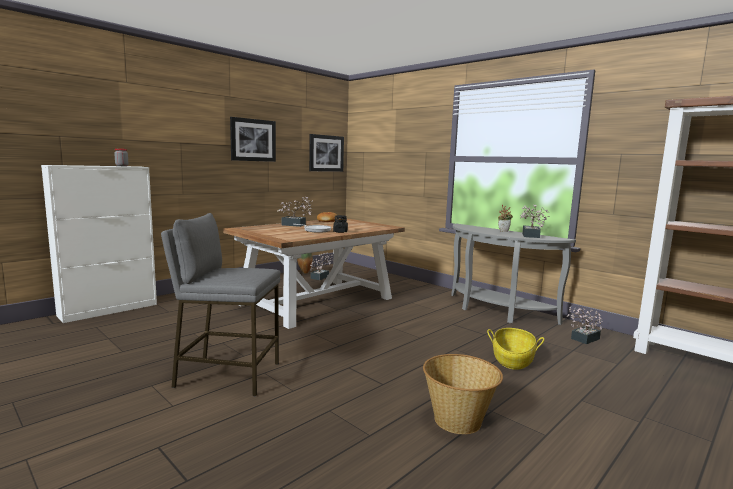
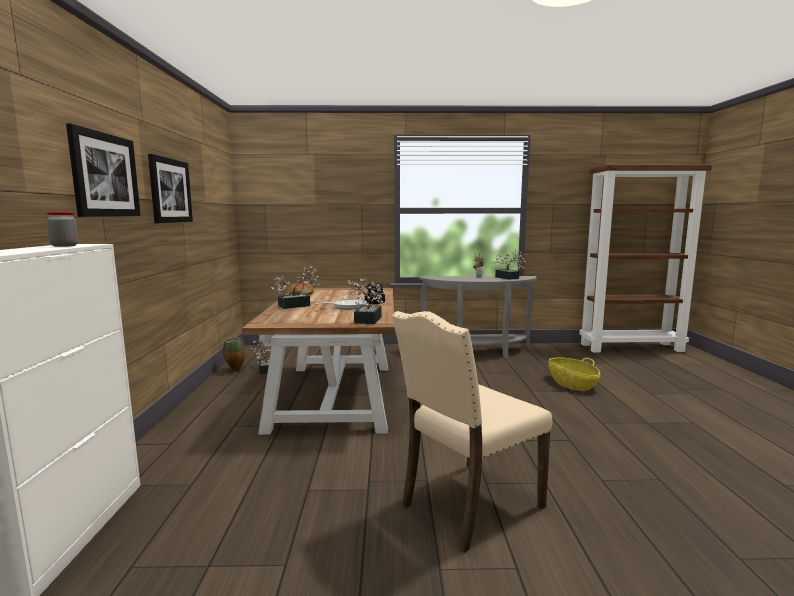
camera: 45 degrees left, 0 degrees up
grey stool [161,213,281,396] -> beige chair [392,311,552,553]
picture [309,134,344,172] -> picture moved to [66,123,141,217]
basket [423,354,503,434] -> none
potted plant [567,307,603,344] -> potted plant moved to [347,278,385,324]

